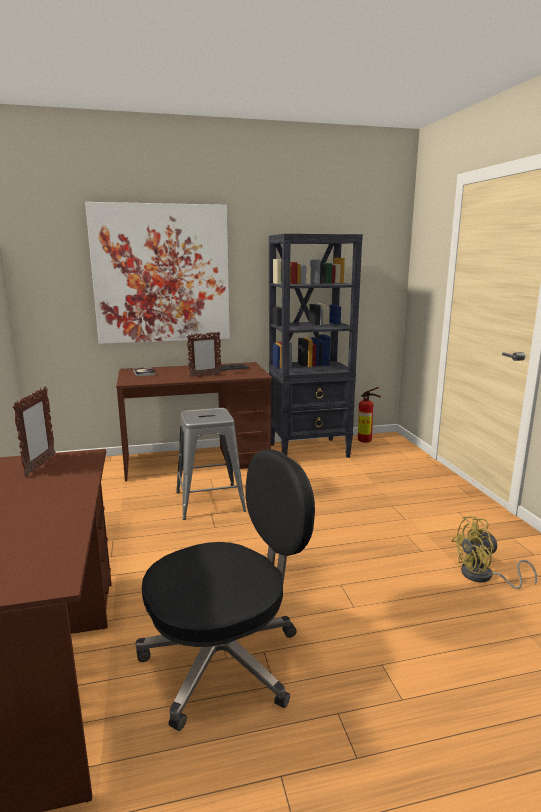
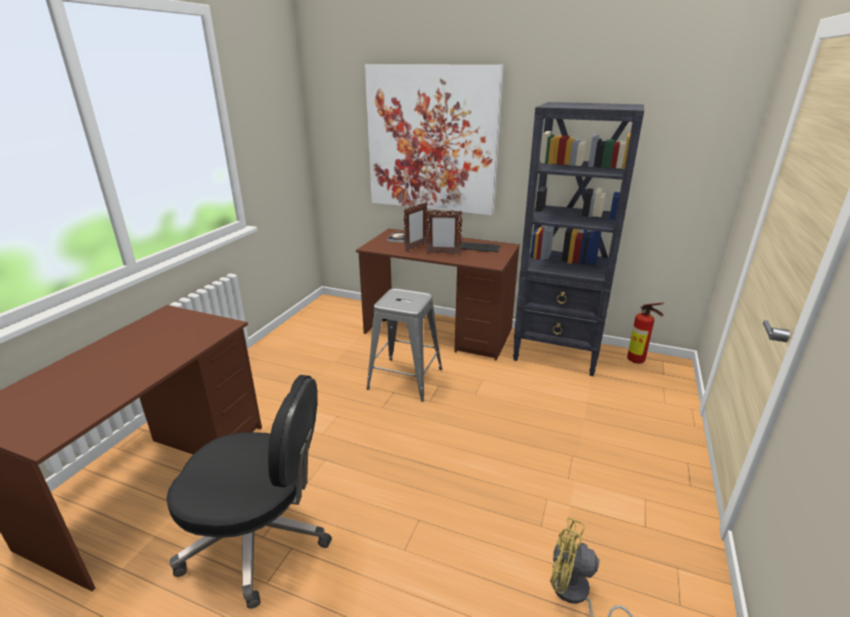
camera: 35 degrees right, 10 degrees up
picture frame [13,386,55,477] -> picture frame moved to [404,202,428,251]

